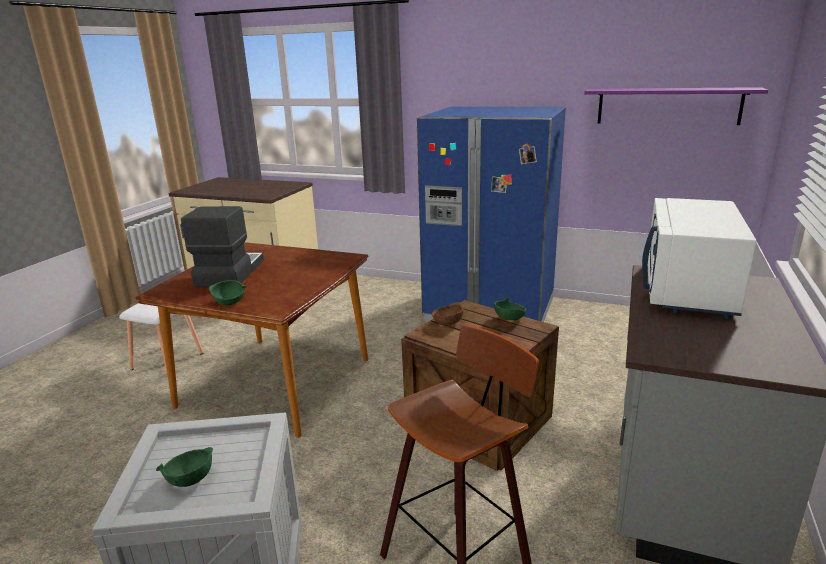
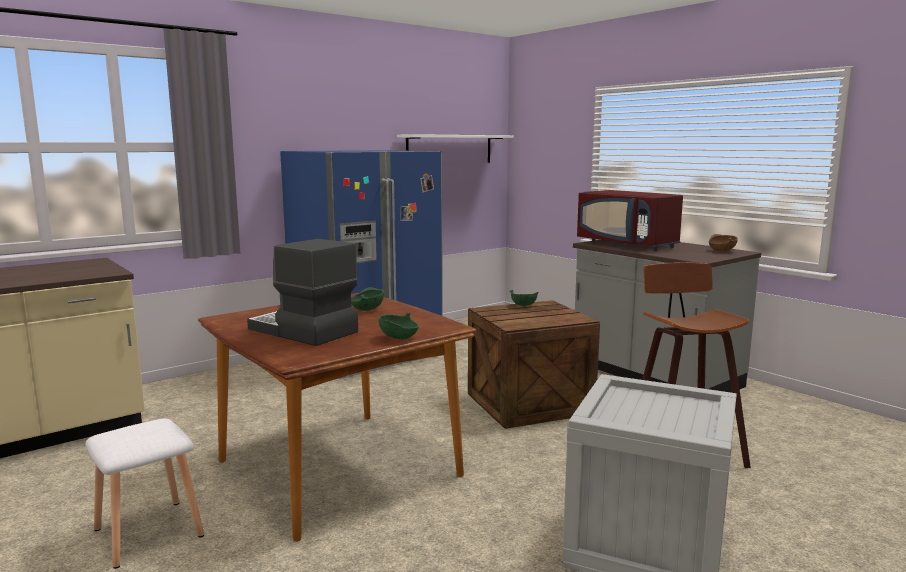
camera: 60 degrees left, 10 degrees down
green bowl [156,447,213,487] -> green bowl moved to [351,287,384,311]
brown bowl [432,302,464,326] -> brown bowl moved to [709,234,738,252]
purple shelf [584,87,768,125] -> white shelf [397,134,514,163]
white microwave [642,198,757,319] -> red microwave [577,190,683,251]

